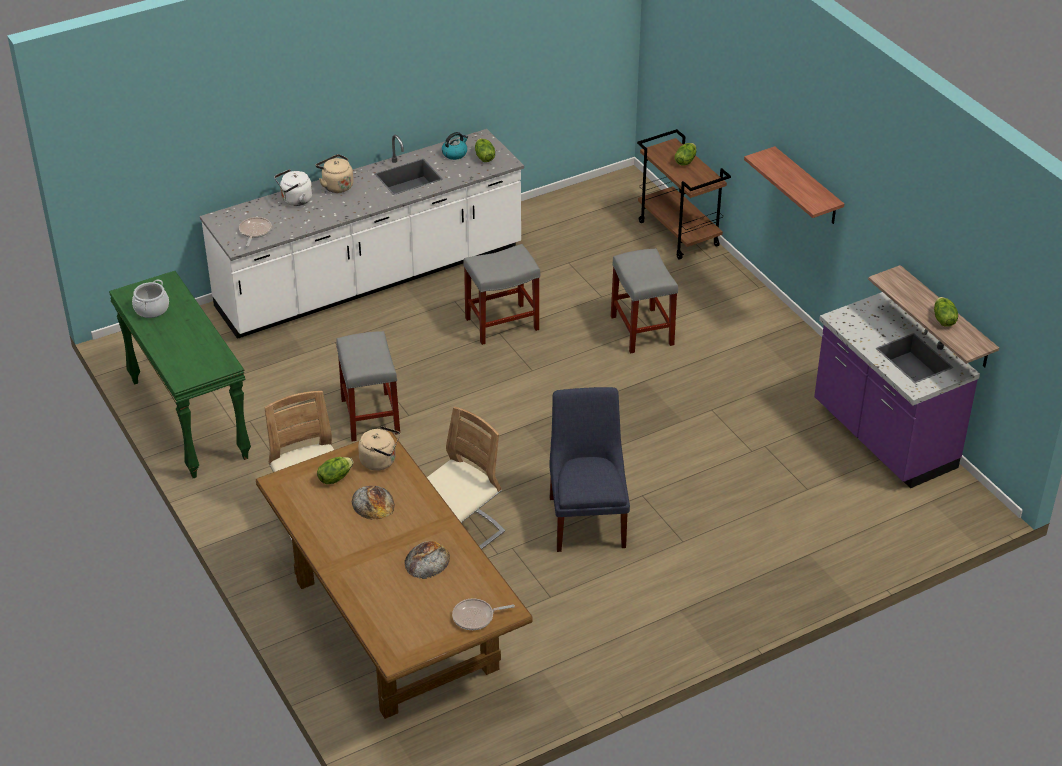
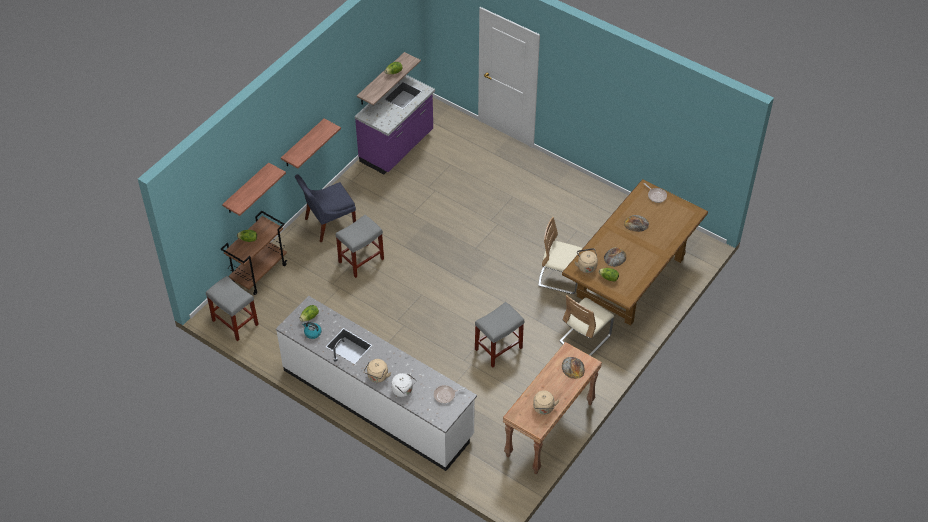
camera: 115 degrees left, 10 degrees up
green console table [109,271,251,478] -> brown console table [503,342,602,474]
cooking pot [132,280,169,318] -> beige kettle [533,390,559,415]
grey stool [463,244,540,345] -> grey stool moved to [206,276,259,341]
blue chair [550,387,630,552] -> blue chair moved to [295,174,356,242]
none -> shelf [222,162,286,216]
none -> bread [562,357,585,379]

